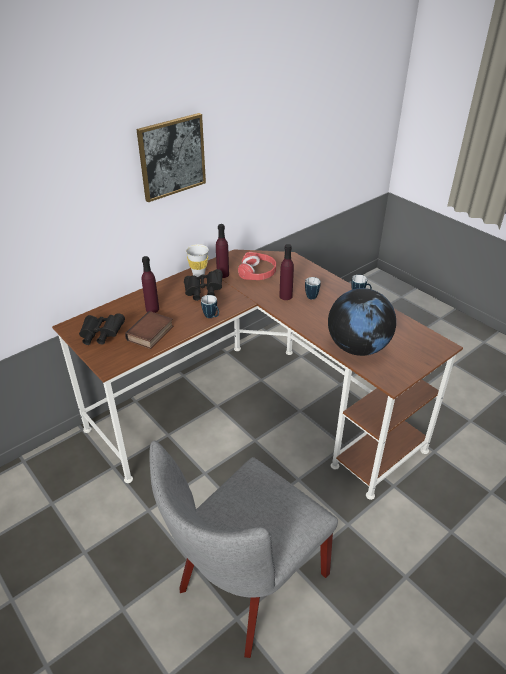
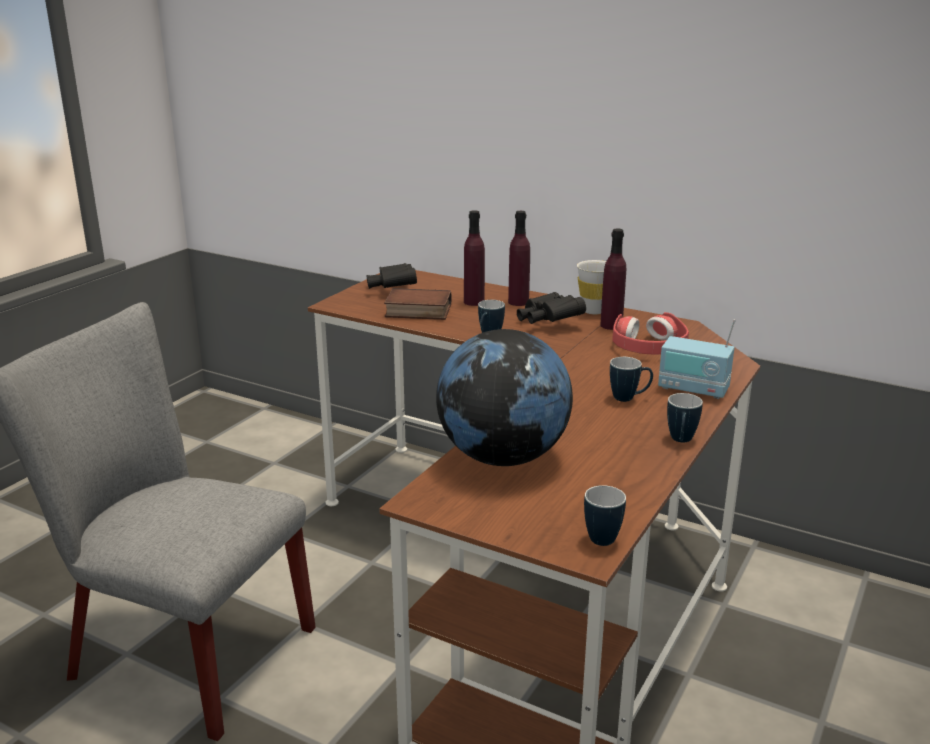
camera: 70 degrees right, 15 degrees down
picture [136,113,206,202] -> none
purple bottle [279,244,294,300] -> purple bottle moved to [508,211,530,306]
none -> mug [584,485,626,546]
none -> radio [658,319,736,399]

